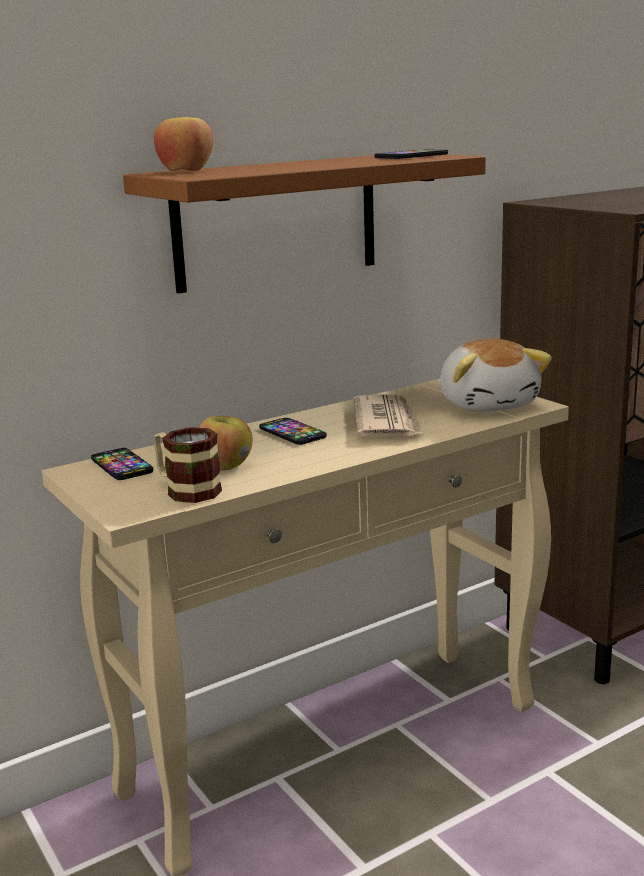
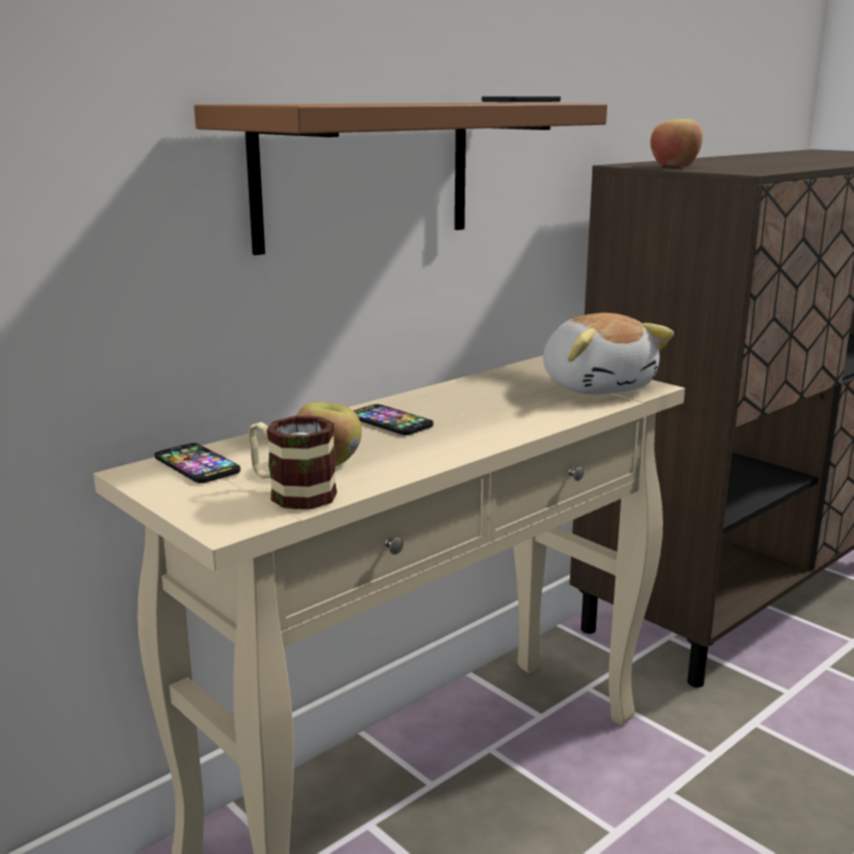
camera: 10 degrees left, 0 degrees up
apple [154,117,213,171] -> apple moved to [650,119,703,167]
newspaper [354,395,424,437] -> none

